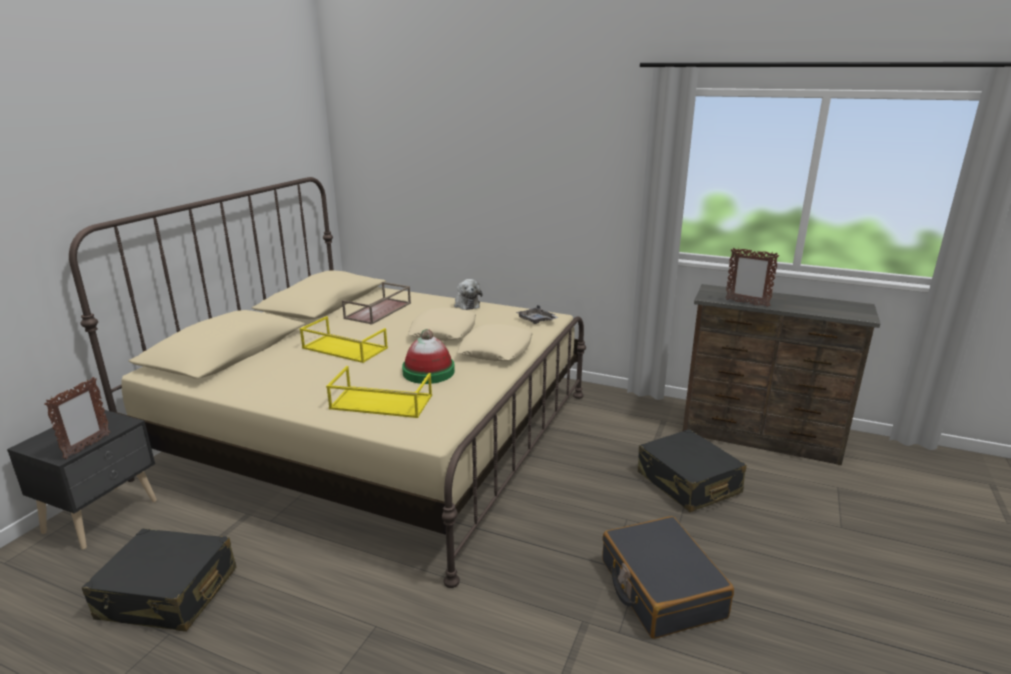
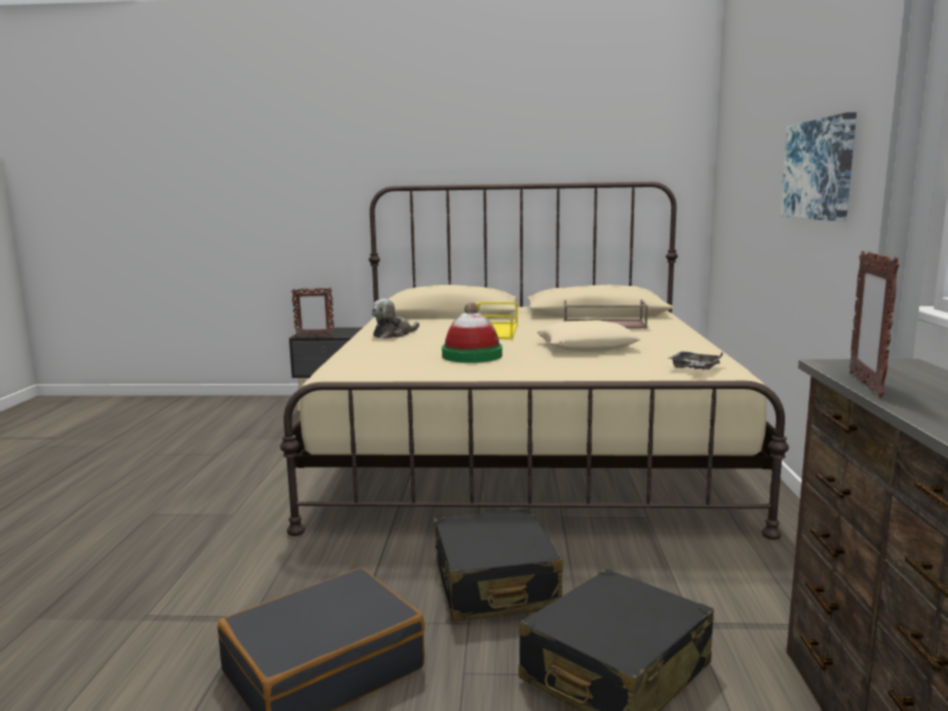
camera: 70 degrees right, 10 degrees down
black suitcase [81,529,236,632] -> black suitcase moved to [434,508,563,622]
yellow tray [326,366,432,418] -> none
plush toy [454,279,483,310] -> plush toy moved to [371,299,420,339]
beige pillow [457,324,533,361] -> none
none -> picture [780,112,857,221]

